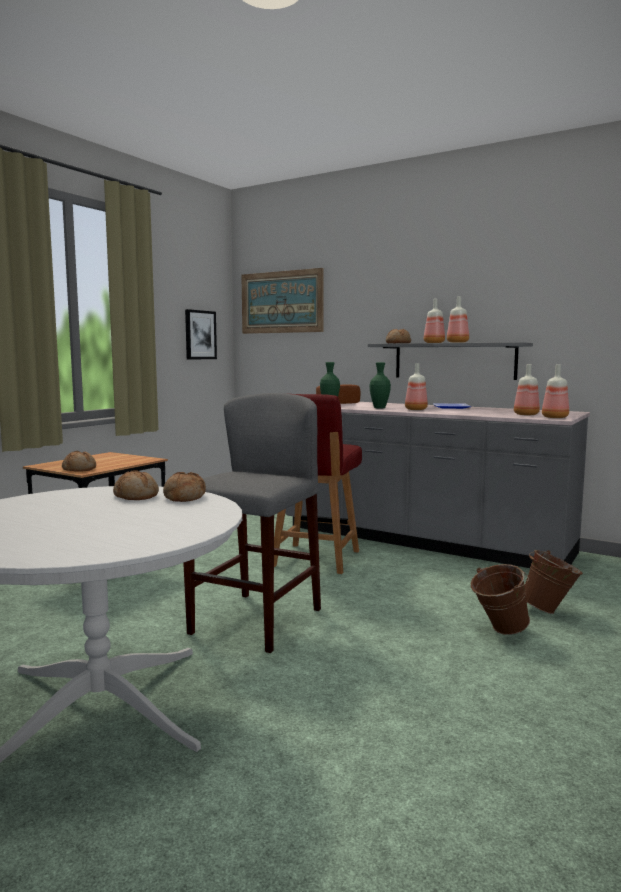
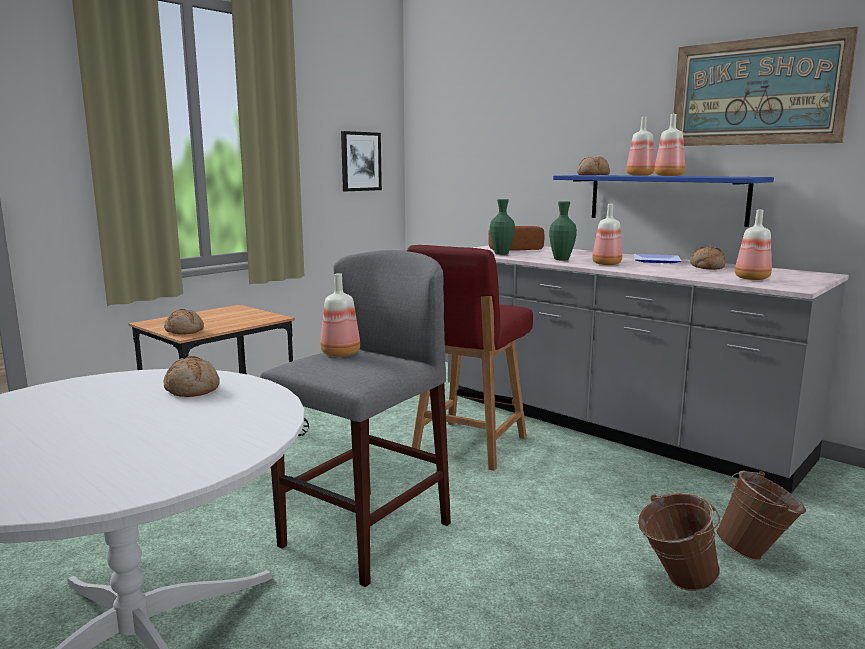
camera: 10 degrees right, 5 degrees up
bread [163,472,206,502] -> bread moved to [690,247,725,270]
picture [241,268,324,334] -> picture moved to [673,26,859,146]
grey shelf [368,342,533,380] -> blue shelf [553,175,774,227]
bottle [542,365,569,418] -> bottle moved to [320,273,360,357]

